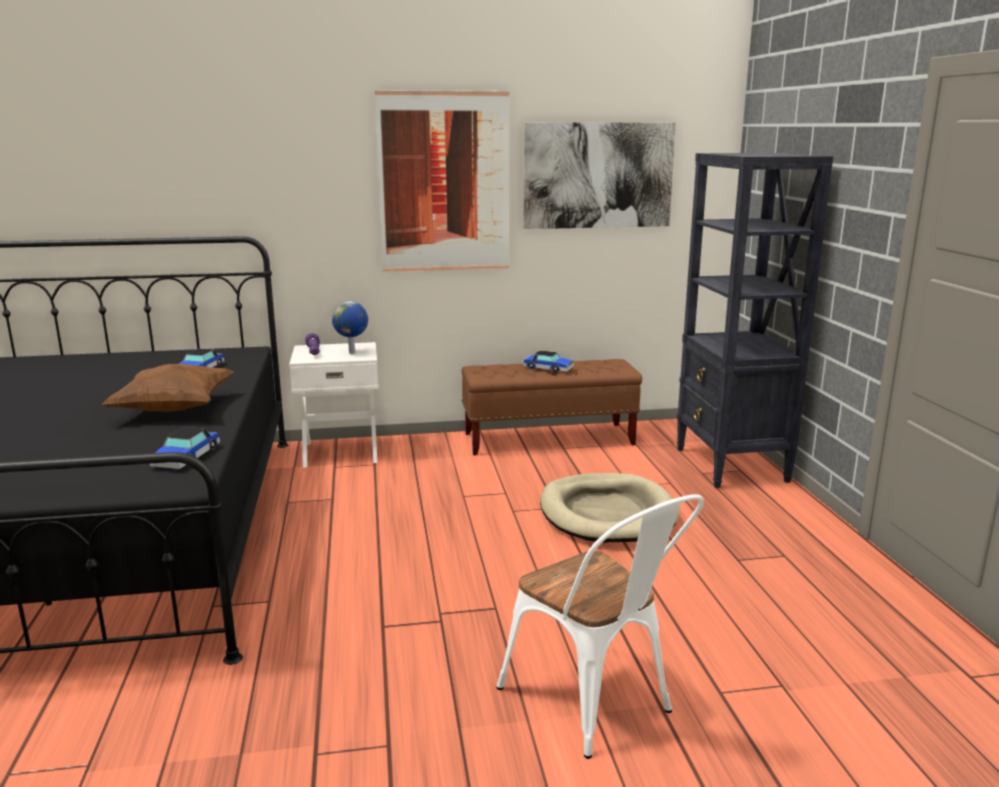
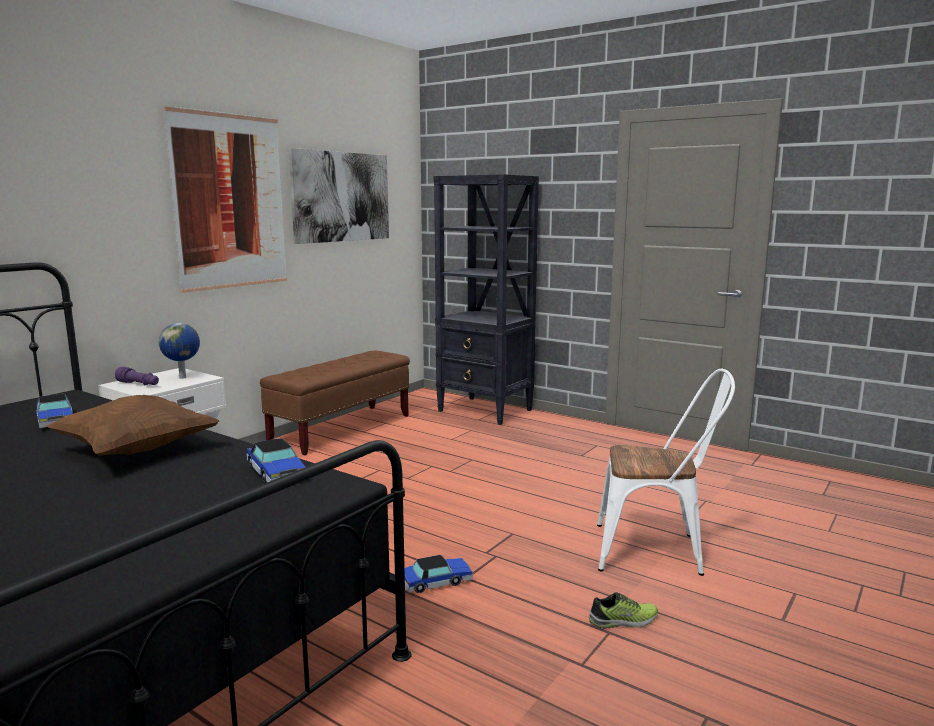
camera: 45 degrees left, 5 degrees down
toy car [523,351,574,372] -> toy car moved to [405,555,473,593]
beige dog bed [540,473,679,543] -> none
none -> shoe [589,592,658,629]

